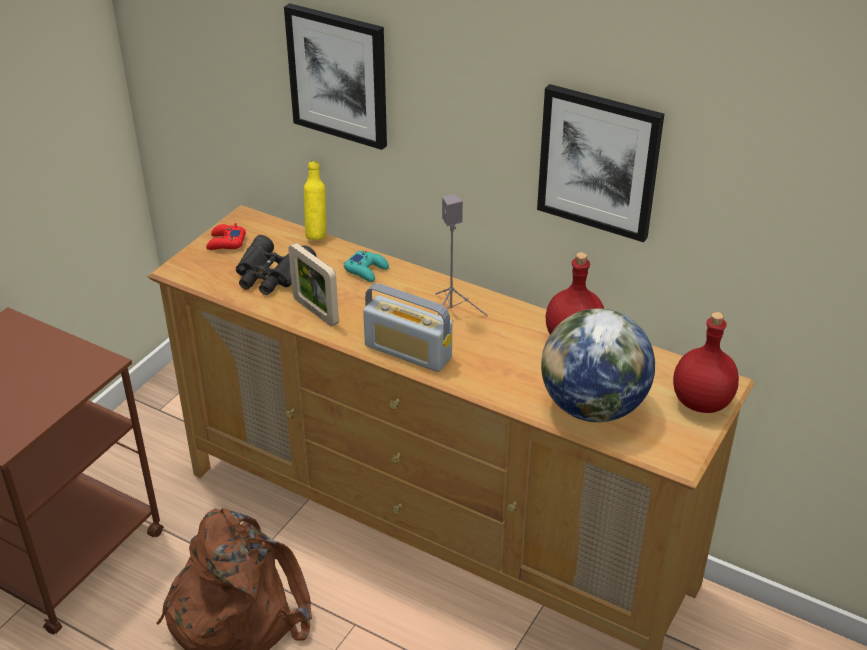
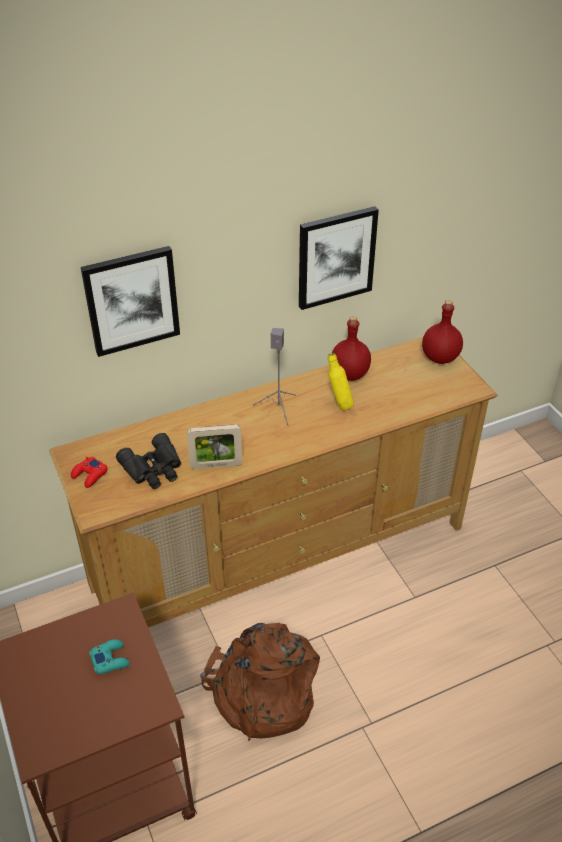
camera: 55 degrees left, 5 degrees up
yellow bottle [304,160,326,240] -> yellow bottle moved to [328,353,354,410]
turquoise game controller [344,251,389,282] -> turquoise game controller moved to [89,639,130,674]
radio [363,283,452,372] -> none
globe [541,308,655,422] -> none

